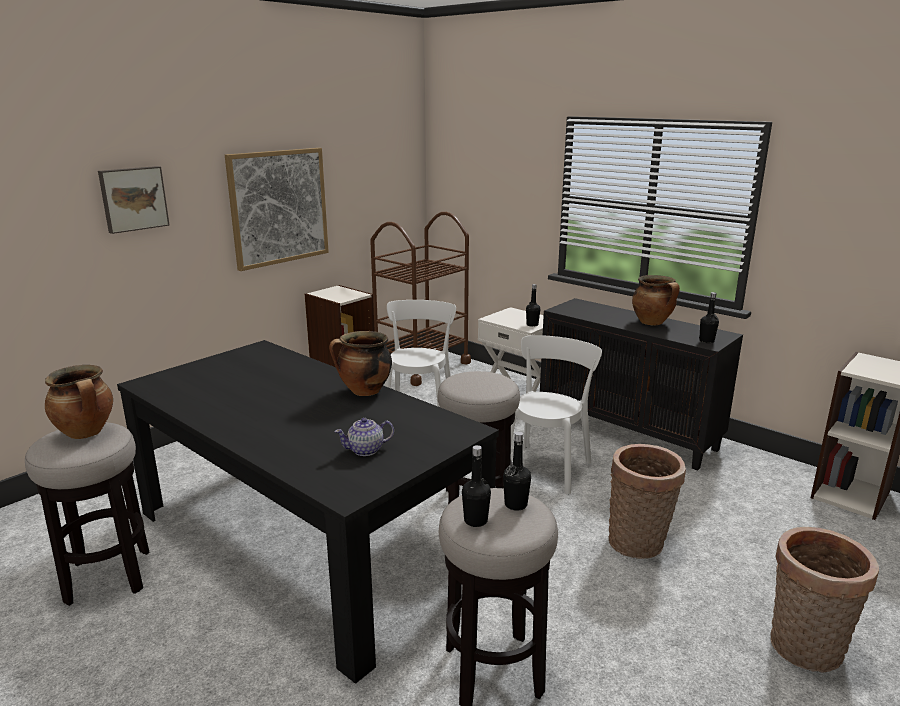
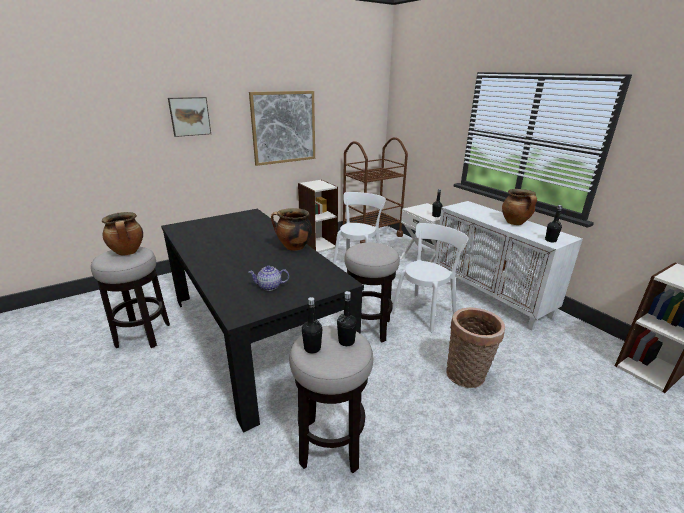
camera: 15 degrees right, 5 degrees up
black cabinet [540,298,743,471] -> white cabinet [434,201,583,331]
basket [771,527,879,673] -> none

